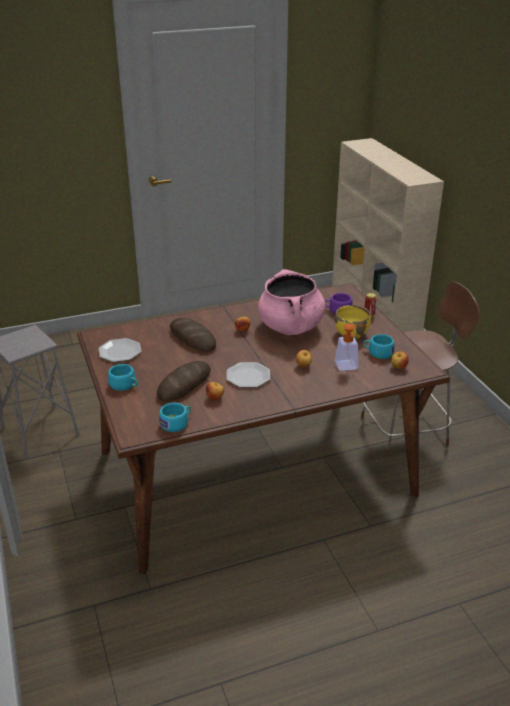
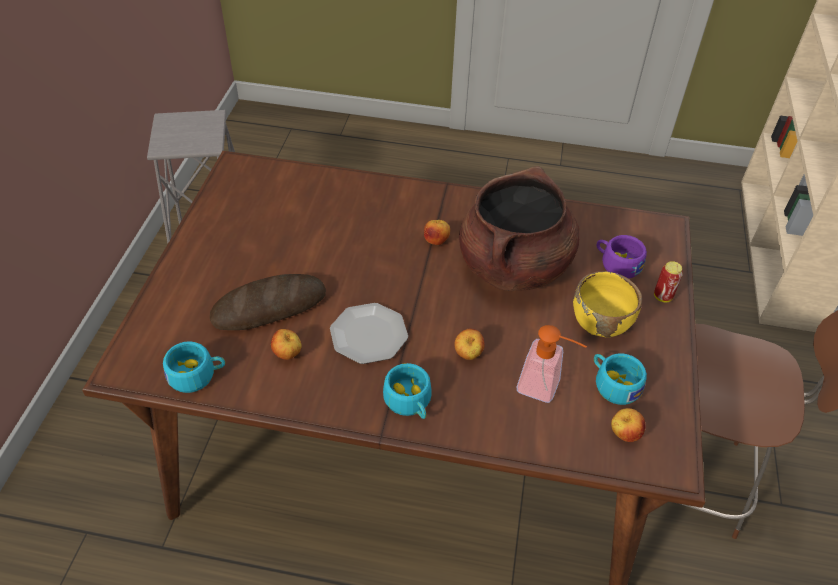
camera: 30 degrees right, 15 degrees up
plate [98,338,142,362] -> none
turquoise cup [108,364,138,391] -> turquoise cup moved to [383,363,432,419]
bread [170,318,216,352] -> none
pink cooking pot [258,269,326,335] -> brown cooking pot [459,166,579,291]

